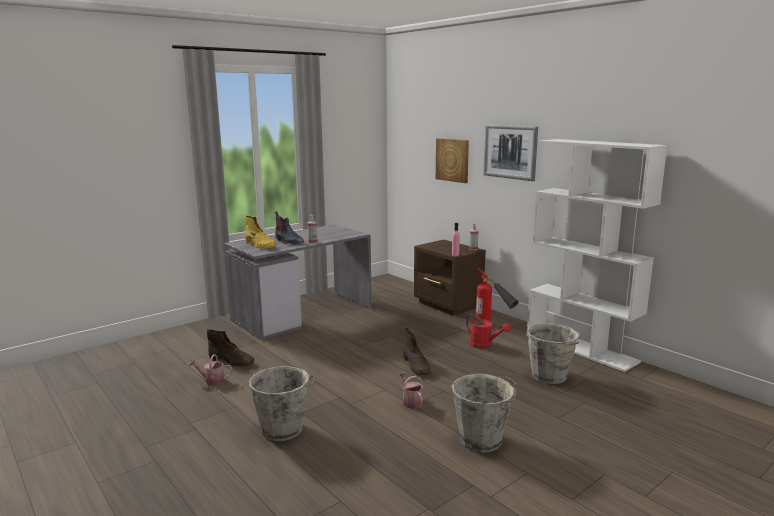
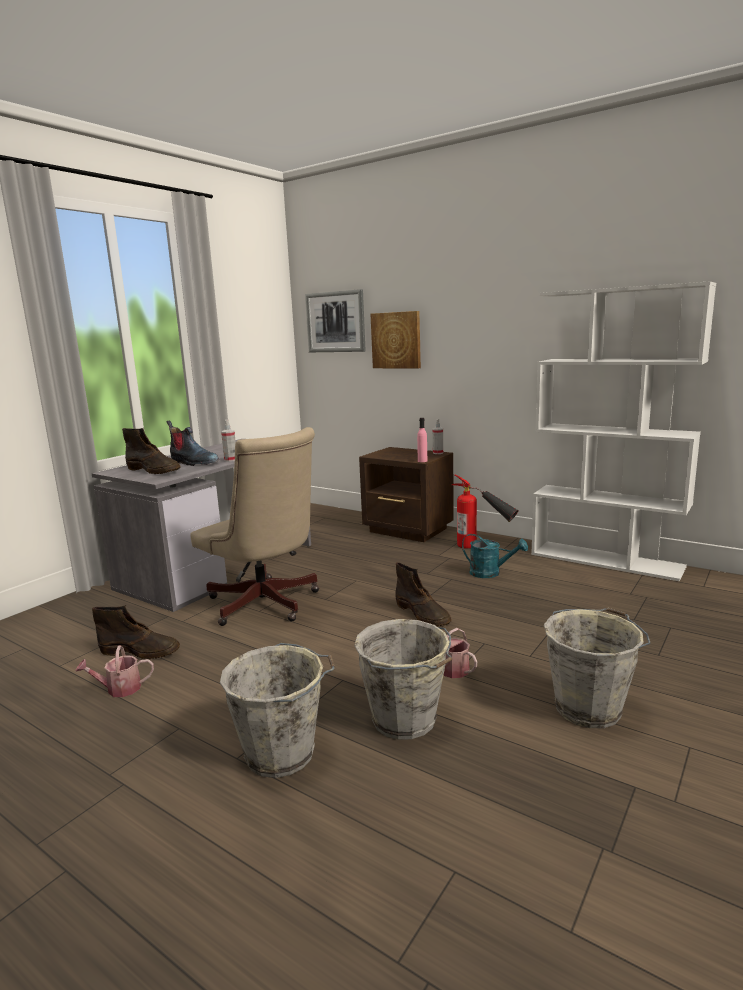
camera: 15 degrees left, 0 degrees up
yellow boot [245,215,276,249] -> brown boot [122,428,181,474]
red watering can [466,314,511,349] -> turquoise watering can [462,534,528,578]
picture [483,125,538,181] -> picture moved to [305,289,366,352]
grey bucket [527,323,580,384] -> grey bucket moved to [354,619,452,740]
none -> beige office chair [190,427,319,626]

